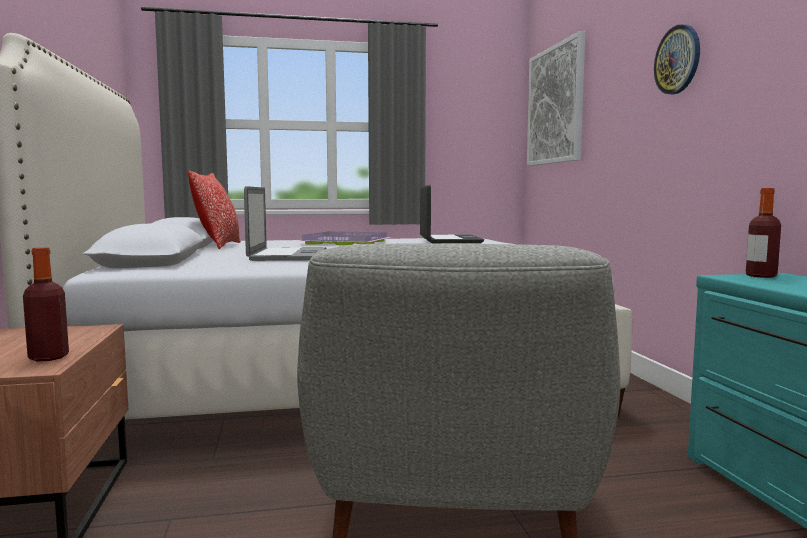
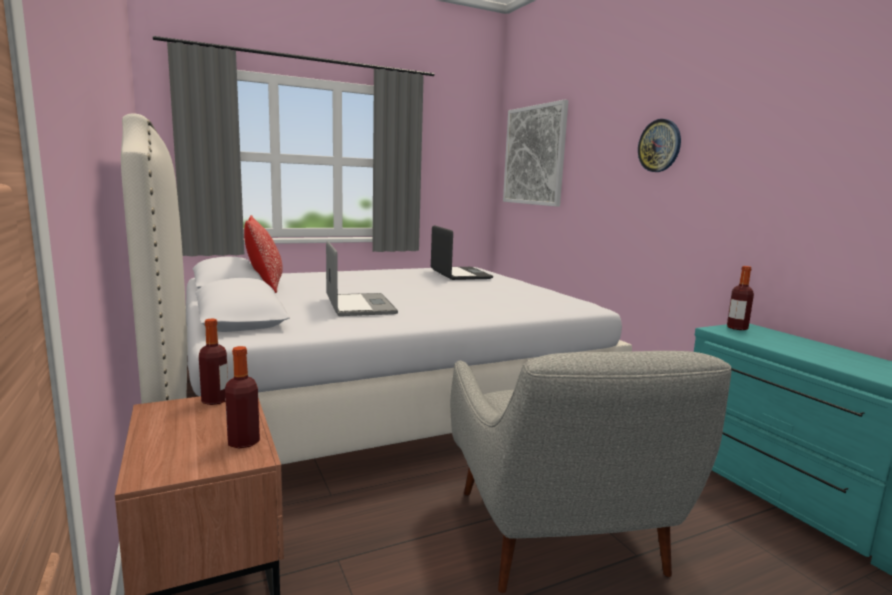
camera: 15 degrees left, 5 degrees up
purple tray [297,231,390,245] -> none
none -> bottle [199,319,228,405]

